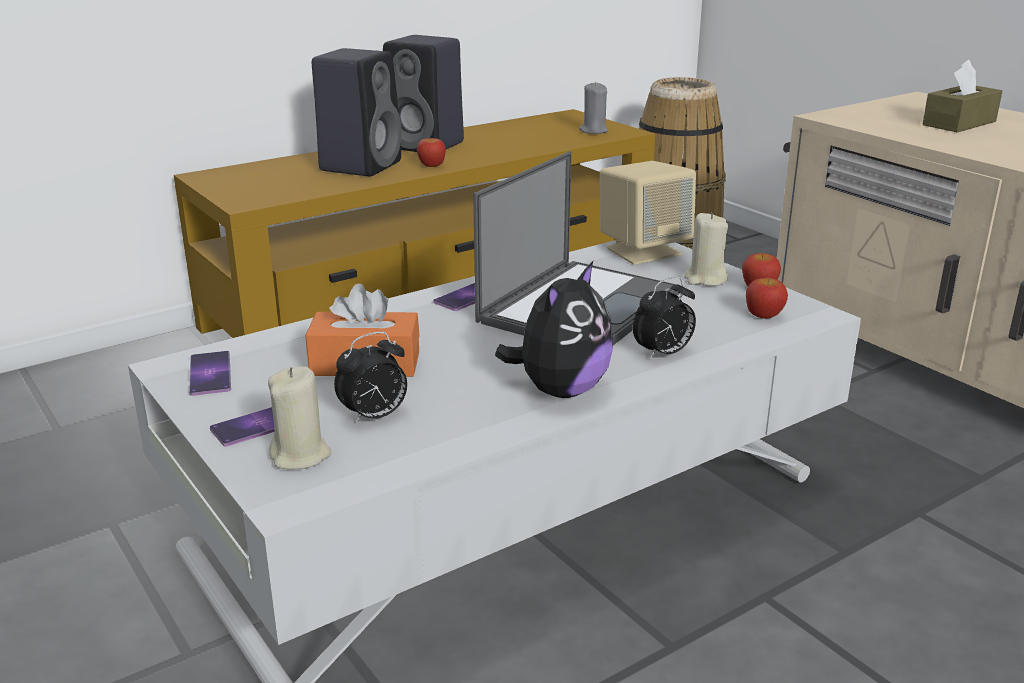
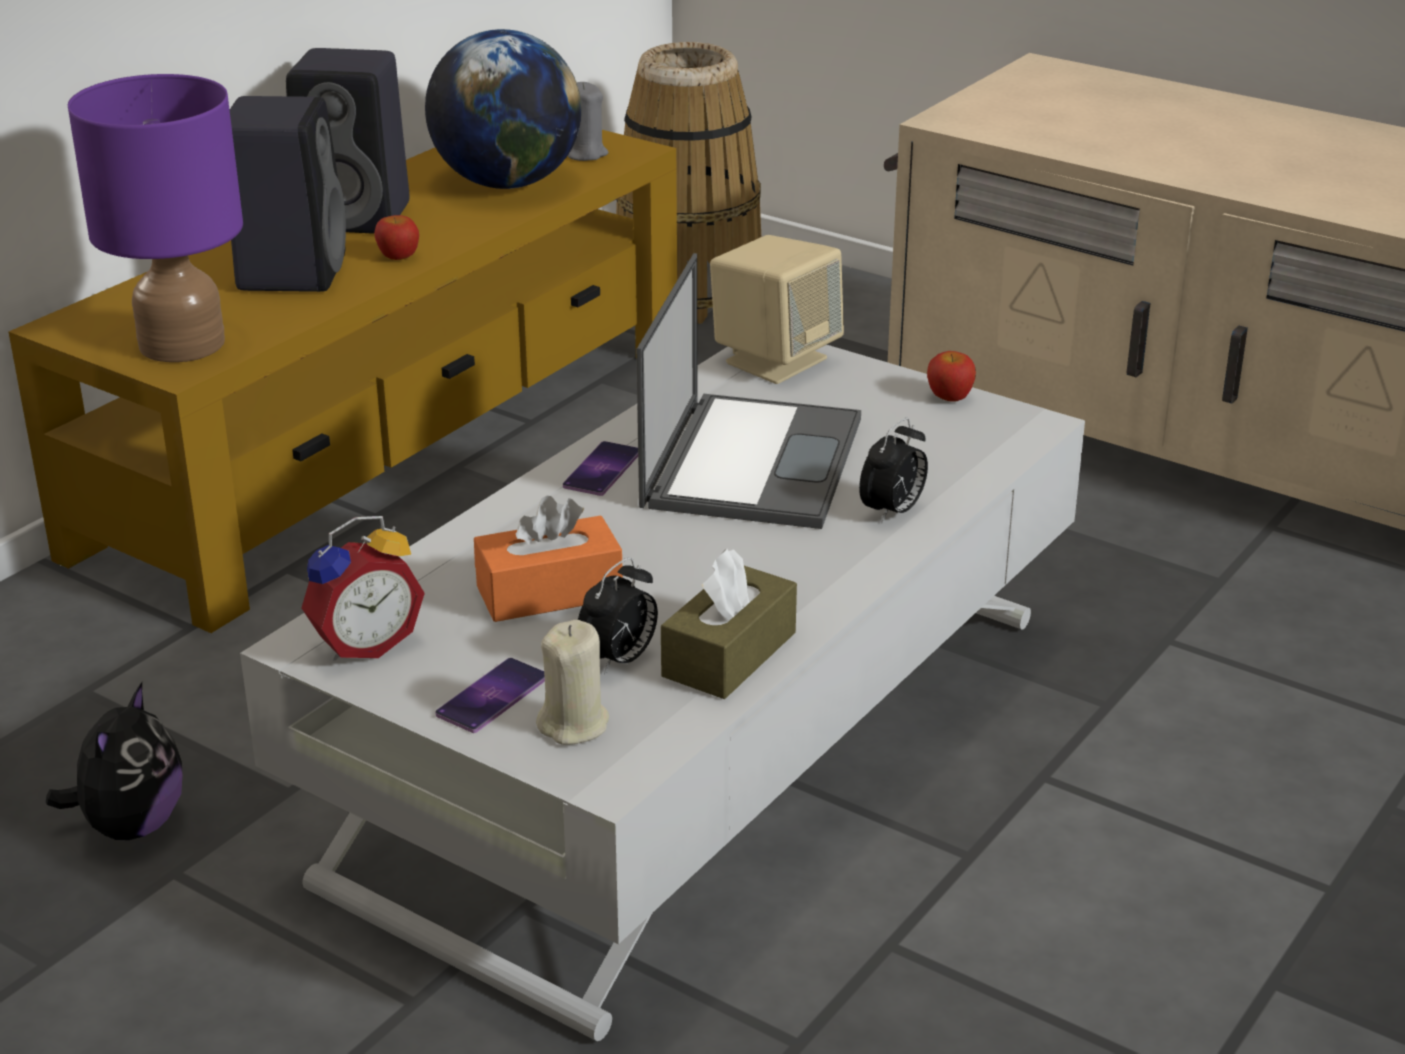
camera: 20 degrees left, 5 degrees up
phone [189,351,231,396] -> alarm clock [302,516,425,661]
plush toy [495,261,613,398] -> plush toy moved to [46,682,182,840]
beige candle [684,212,728,286] -> none
apple [746,278,788,319] -> none
brown tissue box [923,60,1002,132] -> brown tissue box moved to [661,549,797,699]
none -> purple table lamp [68,74,243,362]
none -> globe [425,29,582,189]

